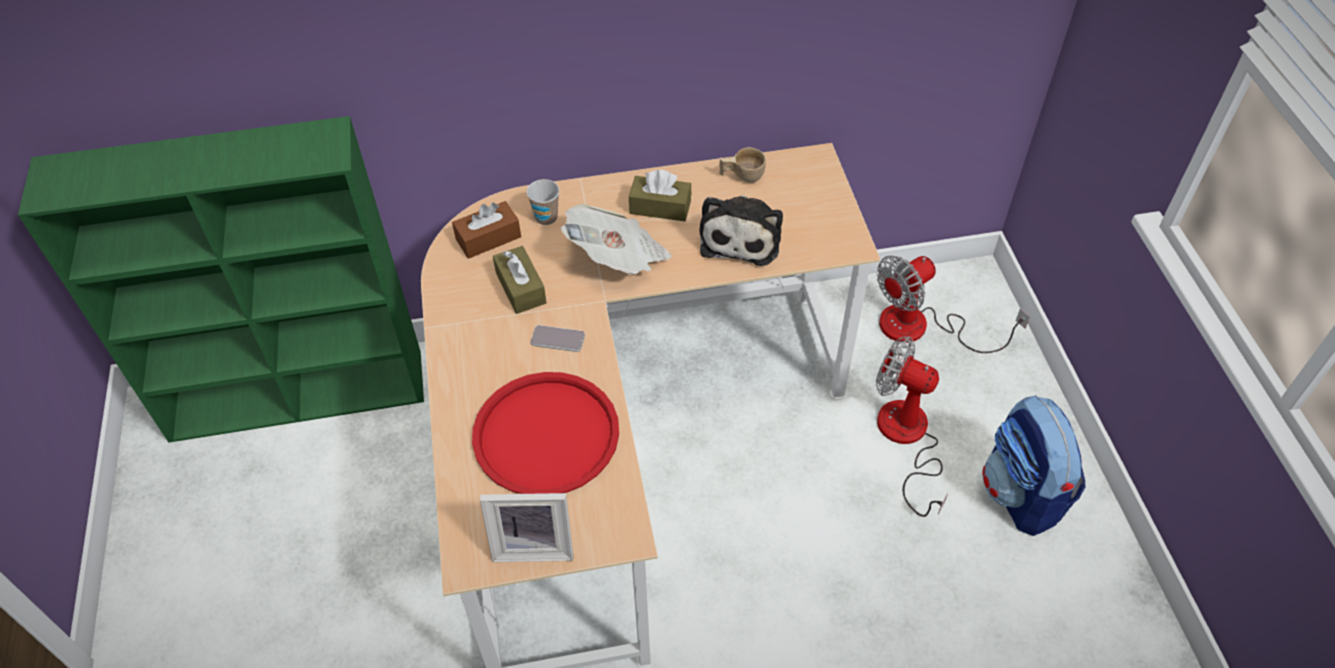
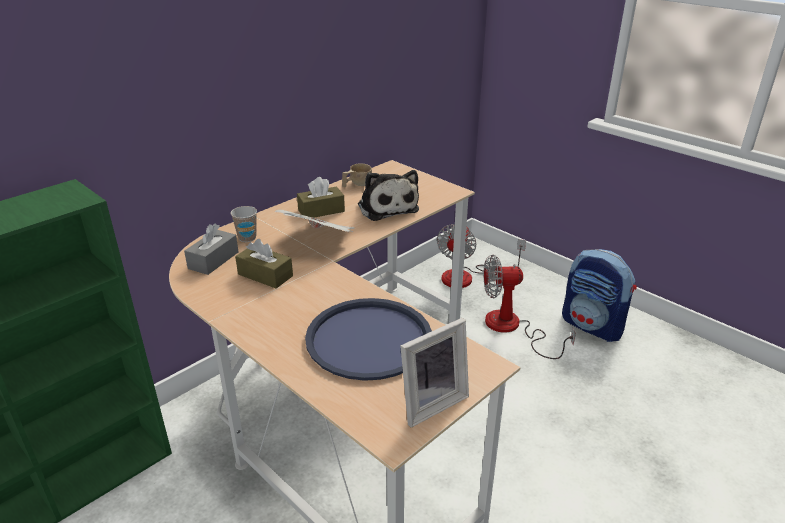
camera: 35 degrees left, 20 degrees down
brown tissue box [452,201,521,259] -> grey tissue box [184,223,239,275]
red tray [472,372,619,494] -> blue tray [305,298,432,381]
phone [531,325,585,352] -> none

